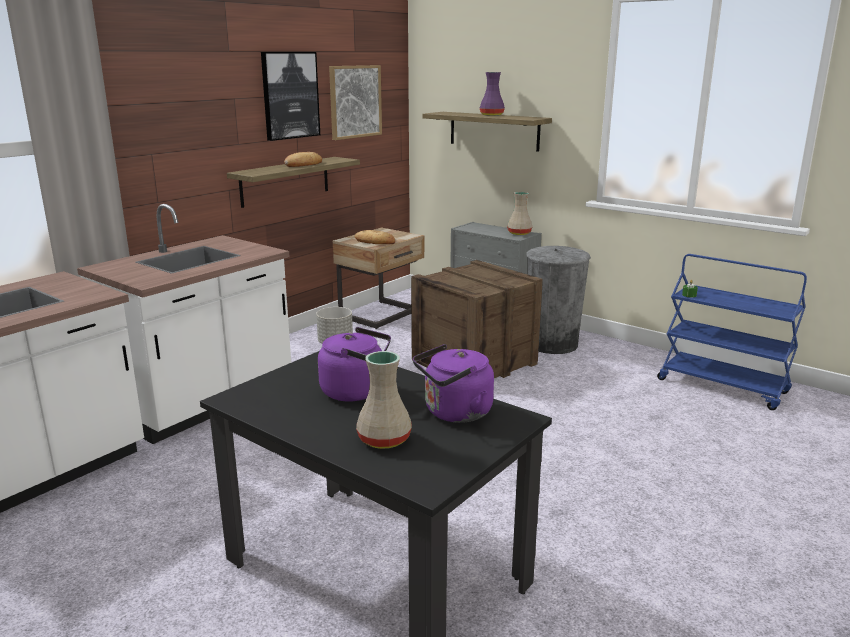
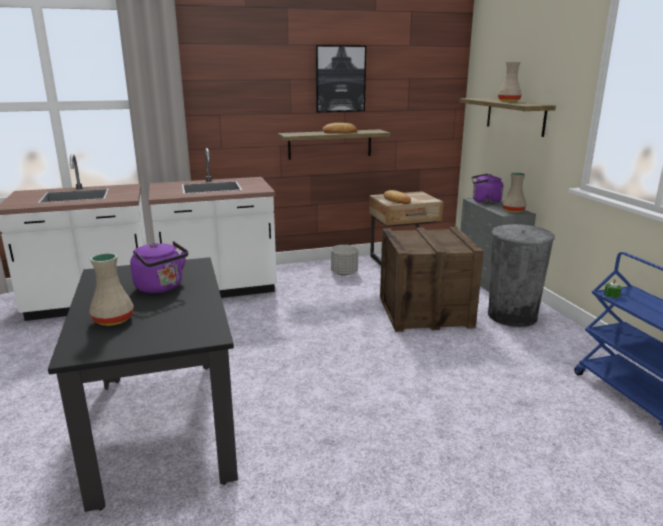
camera: 35 degrees right, 0 degrees up
picture [329,65,382,140] -> none
purple kettle [413,344,494,423] -> purple kettle moved to [471,174,503,204]
purple vase [480,72,505,116] -> beige vase [498,62,522,102]

